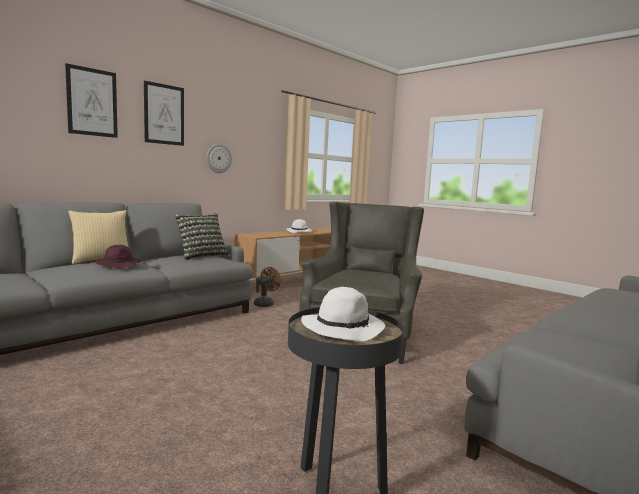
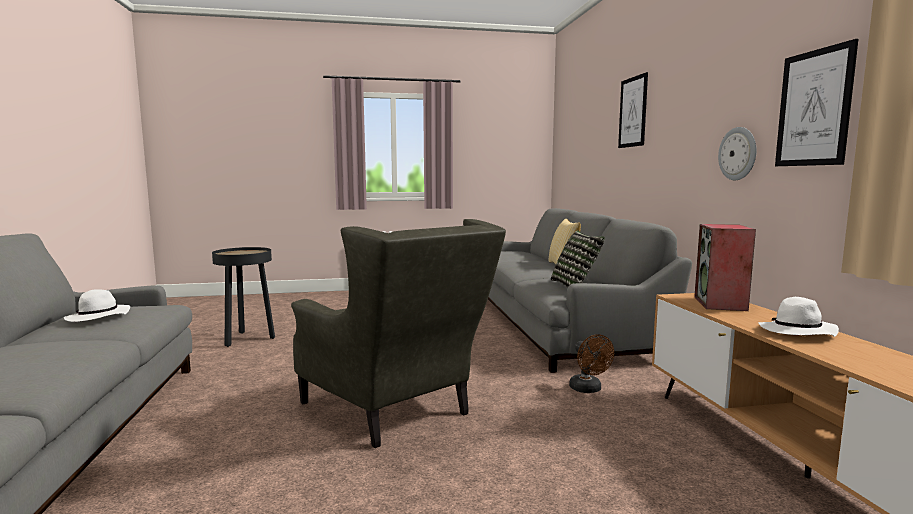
camera: 125 degrees right, 0 degrees up
purple hat [95,245,141,269] -> none
picture [144,81,184,146] -> picture moved to [775,39,858,166]
white hat [301,287,385,342] -> white hat moved to [64,289,130,322]
none -> speaker [694,224,756,311]

